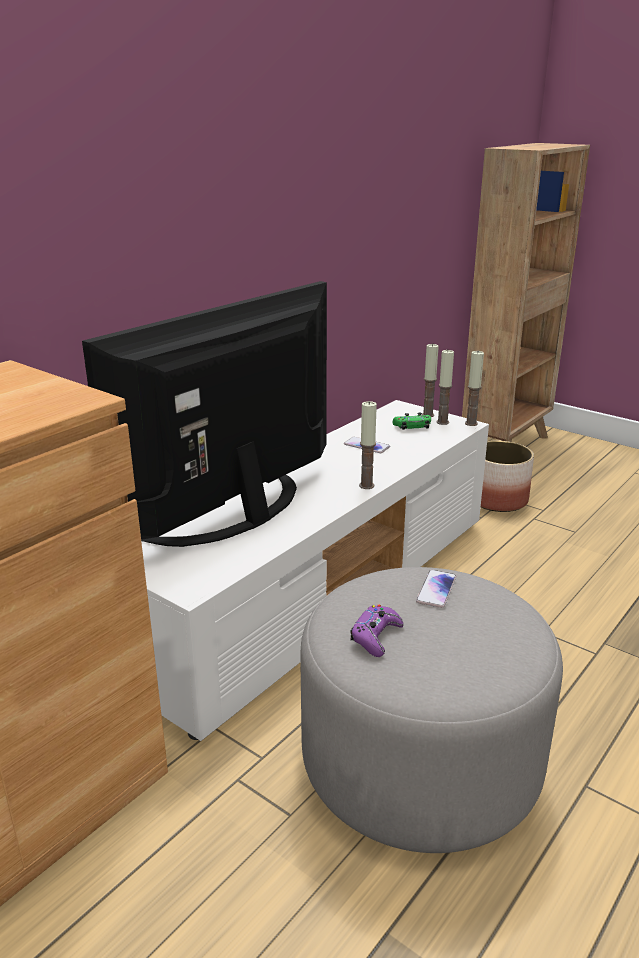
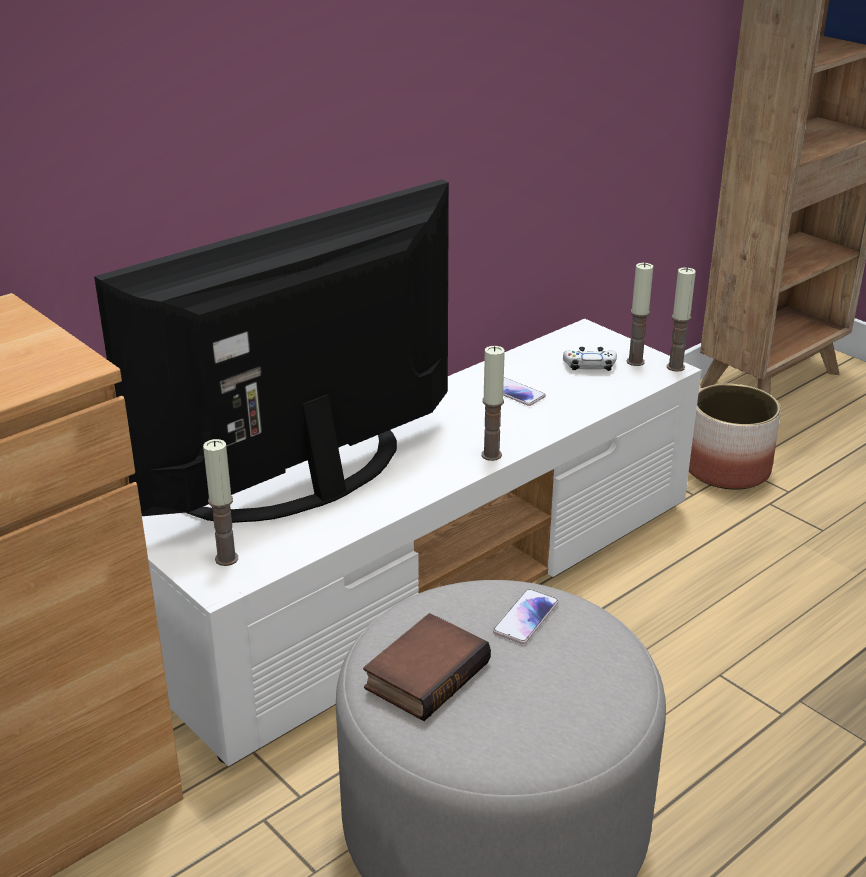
camera: 10 degrees right, 5 degrees up
purple game controller [350,605,404,657] -> book [363,613,491,721]
green game controller [392,412,431,430] -> white game controller [563,347,617,371]
candle [422,344,439,417] -> candle moved to [203,439,238,566]

